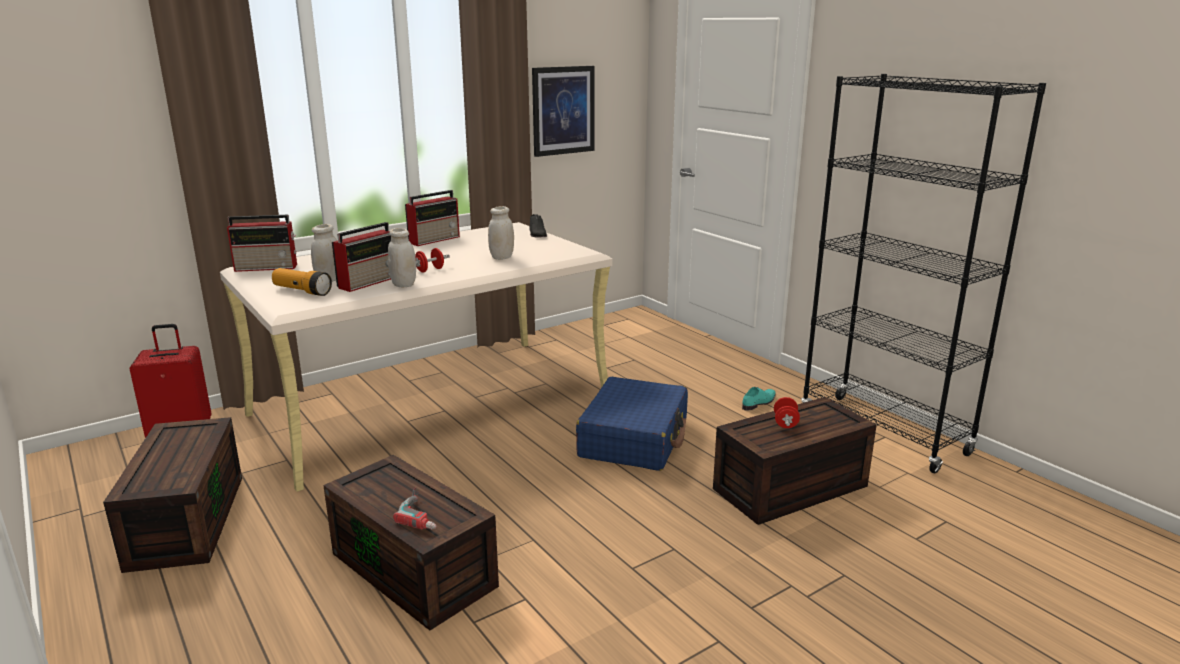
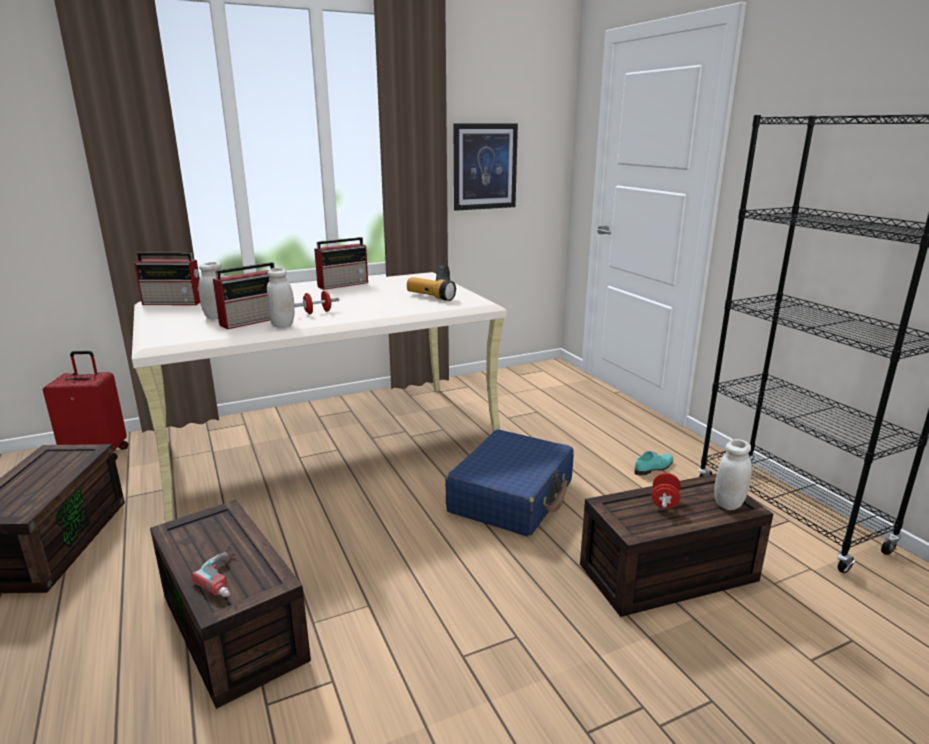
camera: 10 degrees right, 0 degrees up
flashlight [272,268,332,296] -> flashlight moved to [407,277,456,301]
white jar [488,206,514,260] -> white jar moved to [714,439,752,510]

